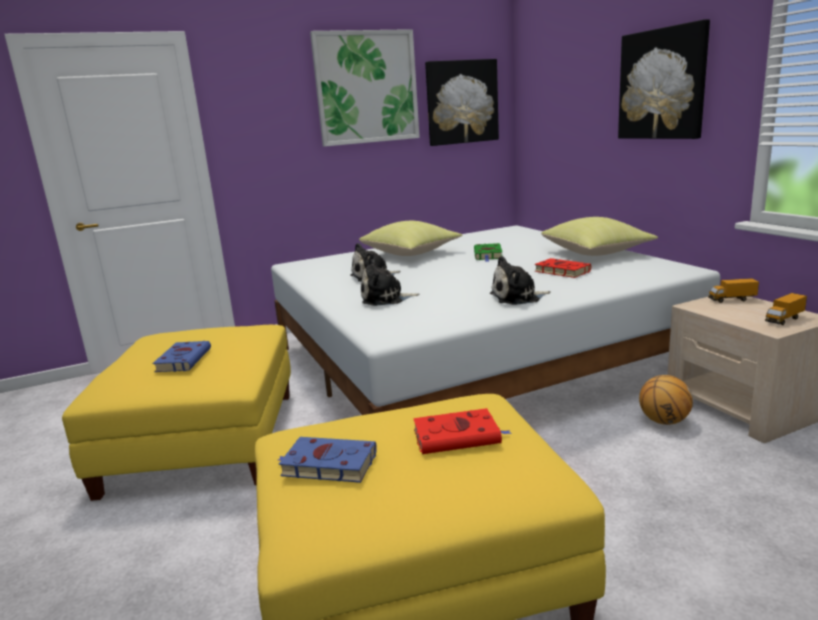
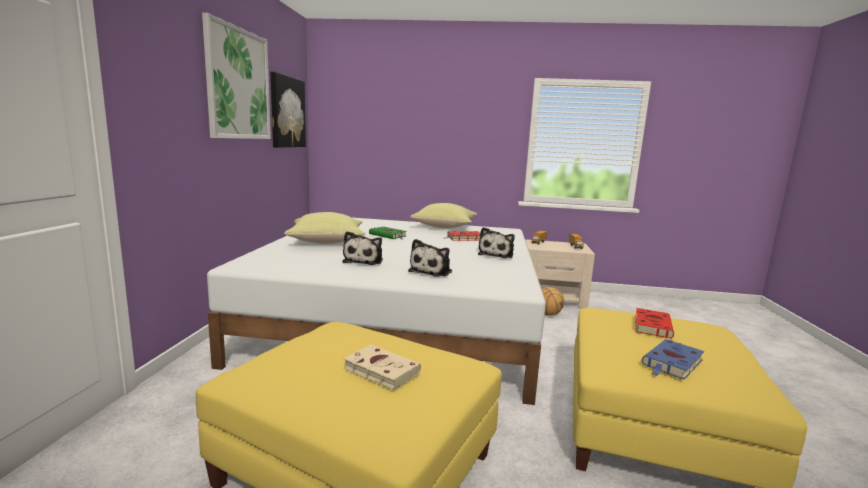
camera: 60 degrees left, 5 degrees down
blue book [152,341,211,372] -> beige book [343,345,421,391]
picture [618,19,710,139] -> none

